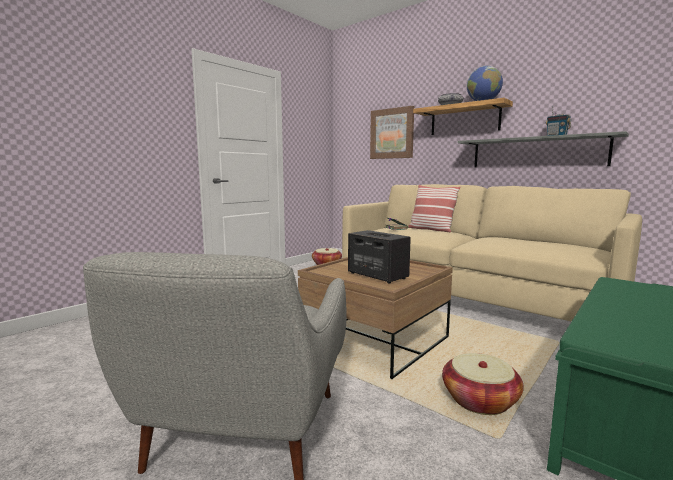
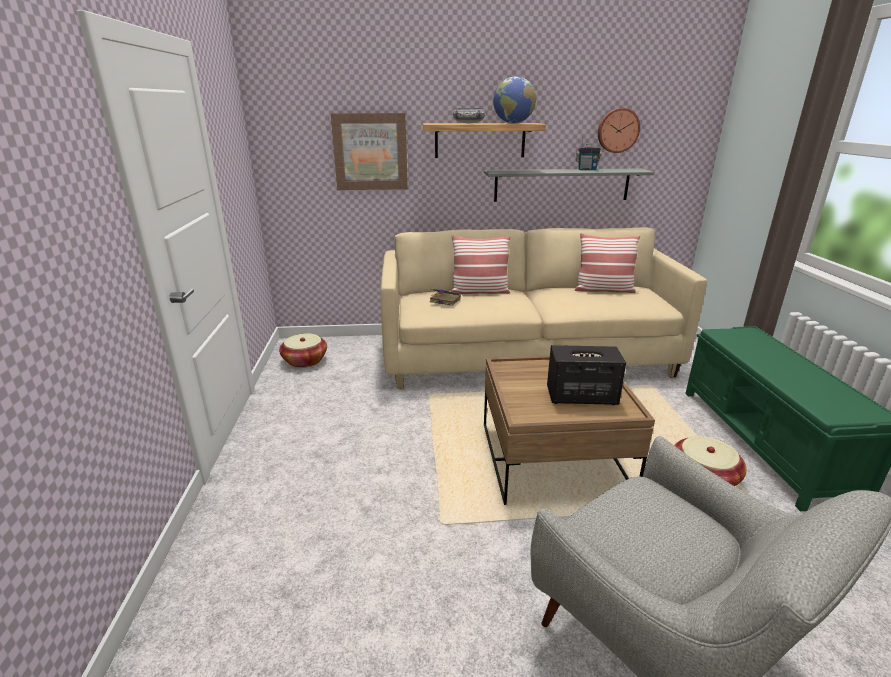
camera: 45 degrees left, 15 degrees up
none -> pillow [575,233,640,293]
none -> wall clock [598,108,640,153]

